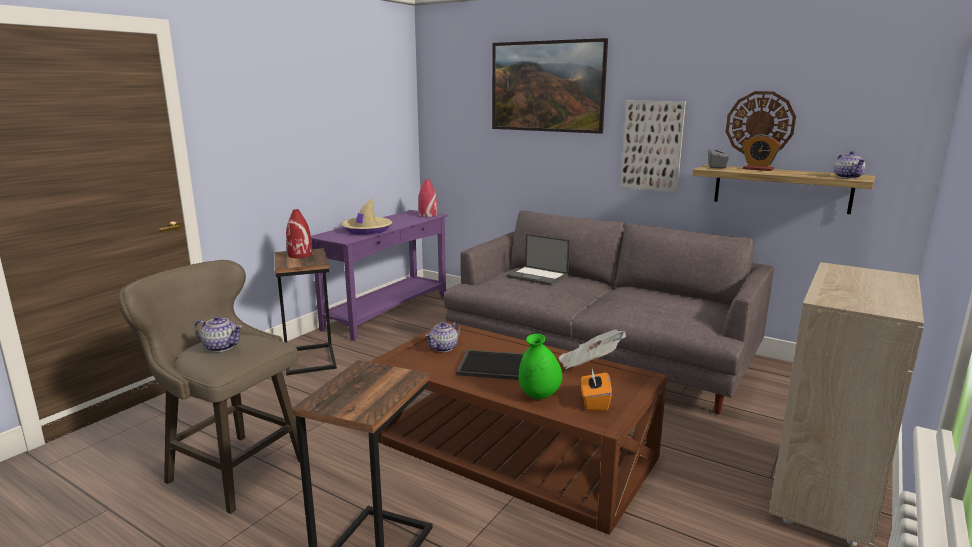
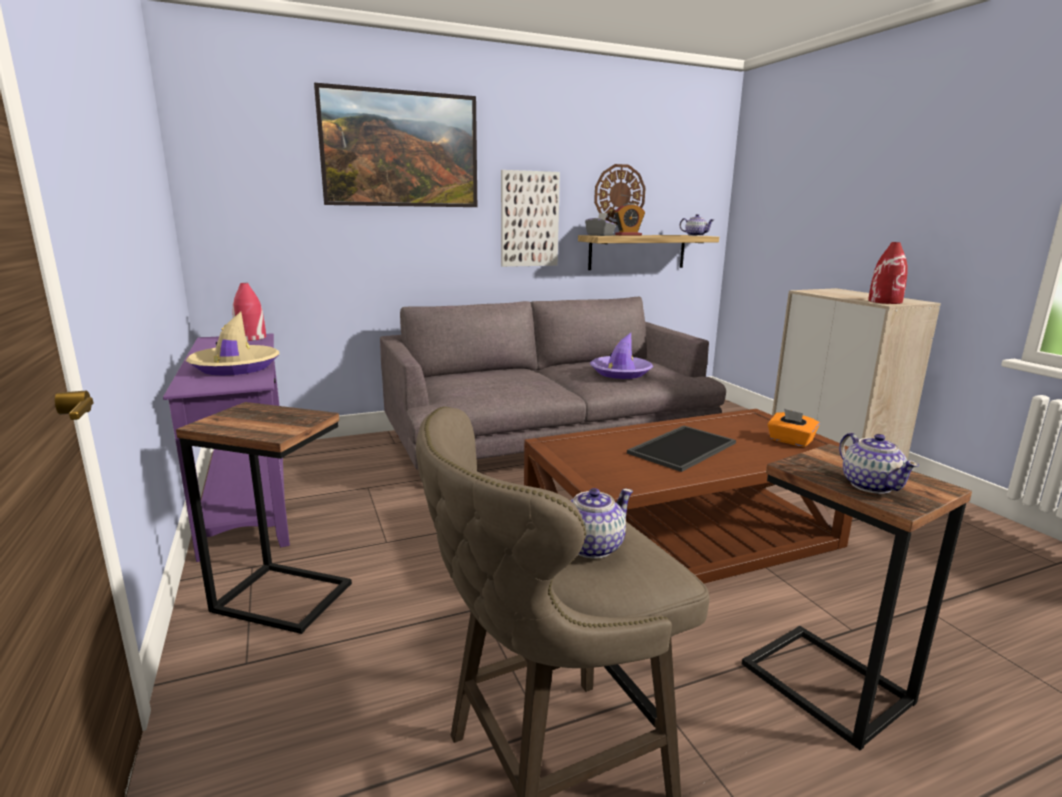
camera: 55 degrees left, 0 degrees up
red vase [286,209,312,258] -> red vase moved to [868,242,907,304]
teapot [425,322,460,352] -> teapot moved to [839,433,919,494]
laptop [506,234,570,286] -> none
green vase [519,334,562,399] -> none
newspaper [559,329,626,369] -> none
none -> purple hat [590,333,653,379]

